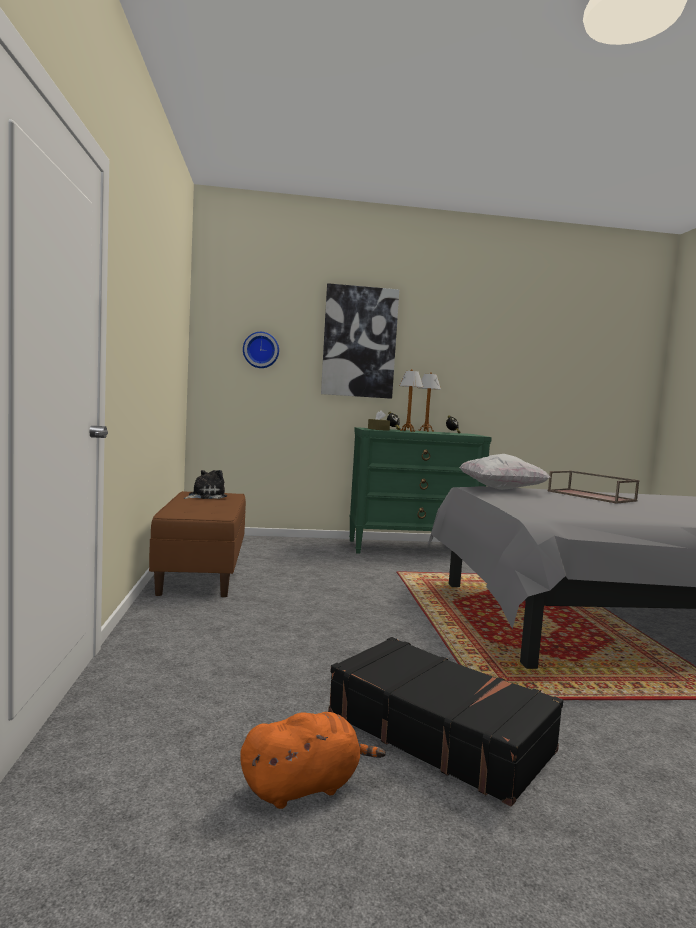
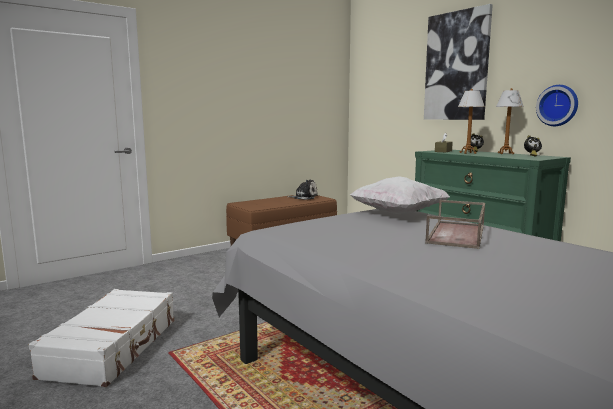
camera: 60 degrees right, 5 degrees up
orange plush toy [240,712,386,809] -> none
wall clock [243,332,279,368] -> wall clock moved to [536,85,578,126]
black suitcase [328,637,563,807] -> white suitcase [29,289,174,387]

